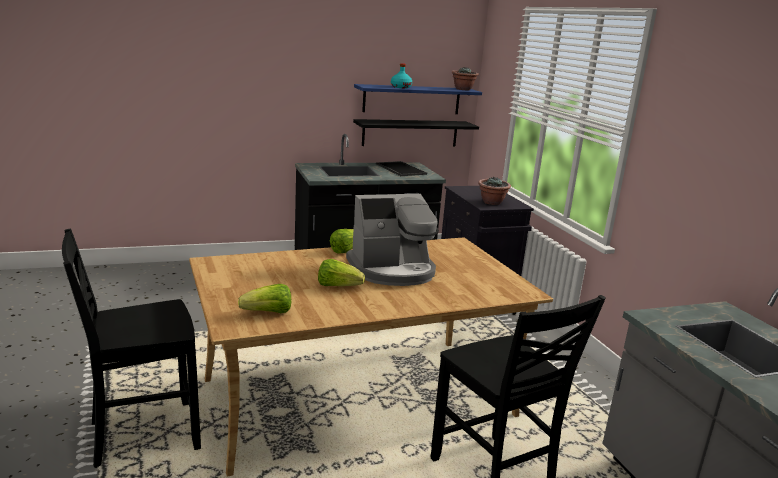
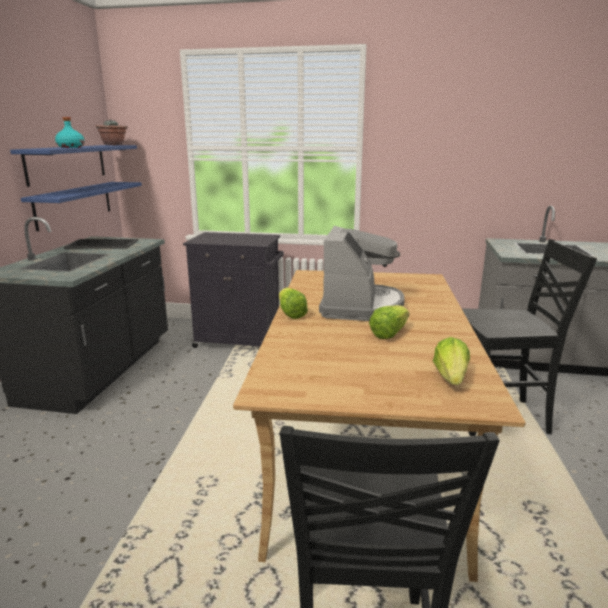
camera: 60 degrees left, 0 degrees up
black shelf [353,119,479,147] -> blue shelf [21,182,142,231]
potted plant [478,177,511,205] -> none

